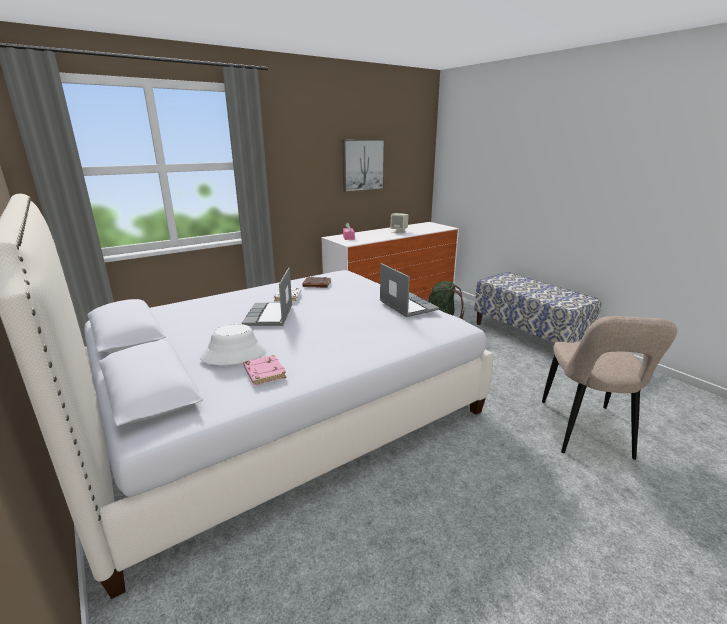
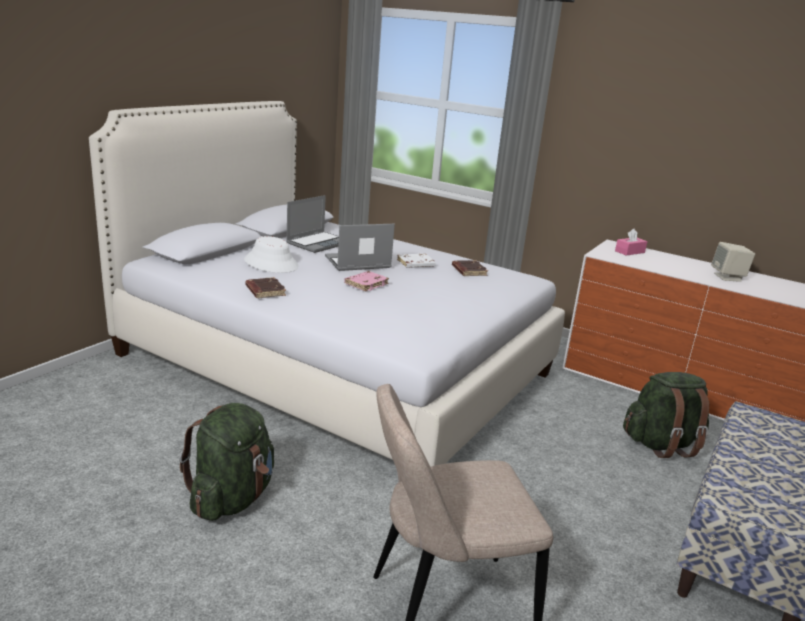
camera: 65 degrees right, 0 degrees up
pink book [243,355,287,385] -> pink book moved to [344,271,389,292]
picture [342,139,385,192] -> none
laptop [380,263,439,317] -> laptop moved to [286,195,339,253]
none -> green backpack [179,403,274,521]
none -> brown book [245,277,286,298]

